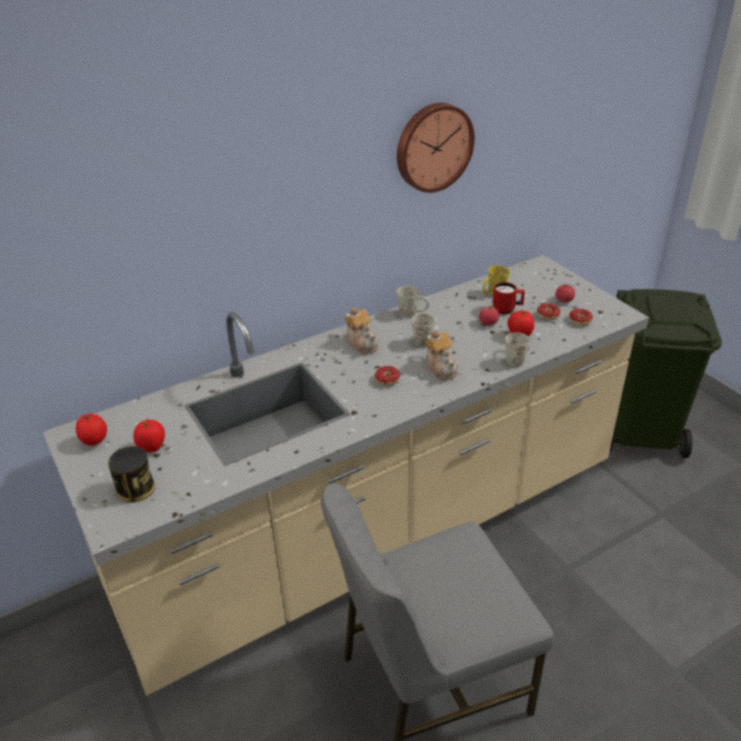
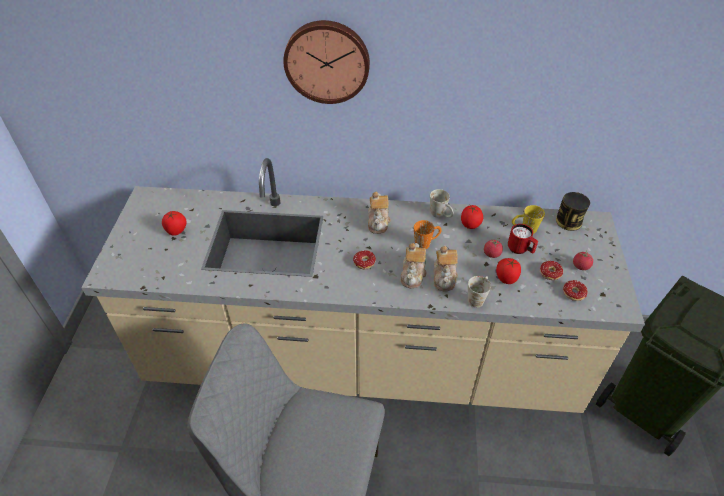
camera: 35 degrees right, 10 degrees up
tomato [76,414,107,446] -> tomato moved to [461,205,483,229]
can [108,446,155,503] -> can moved to [556,192,590,231]
wall clock [397,103,475,193] -> wall clock moved to [283,20,370,104]
white mug [411,314,435,347] -> orange mug [414,220,442,249]
none -> teapot [434,245,458,291]

